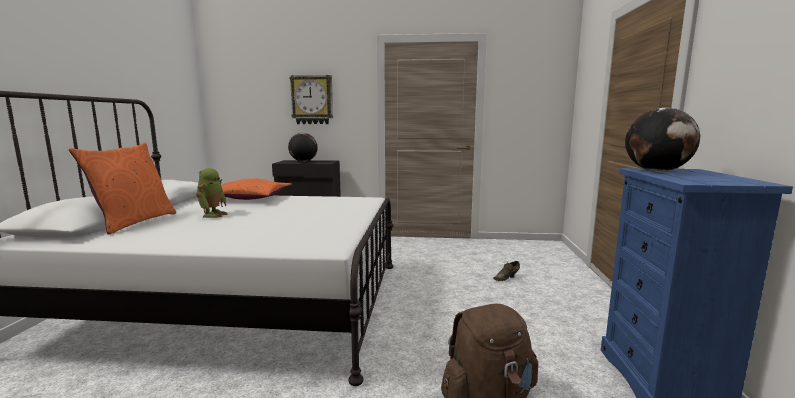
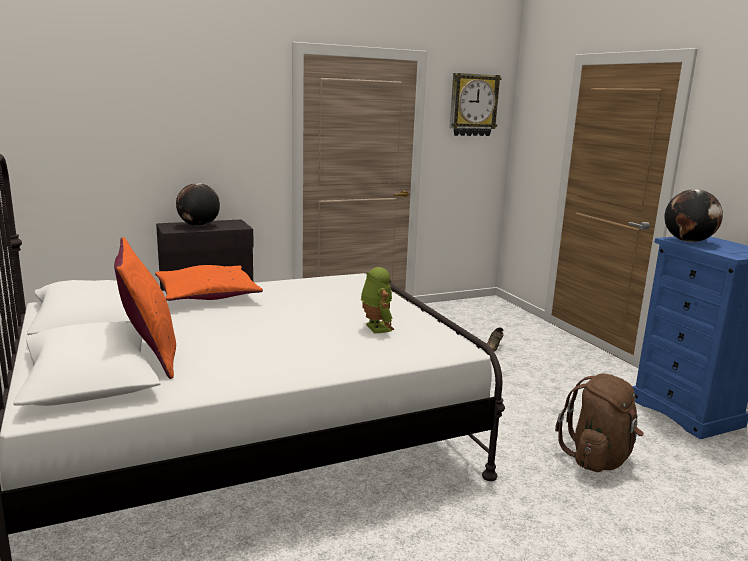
camera: 30 degrees left, 5 degrees up
toy robot [196,168,228,218] -> toy robot moved to [361,267,395,333]
wall clock [289,75,333,124] -> wall clock moved to [450,73,501,136]

